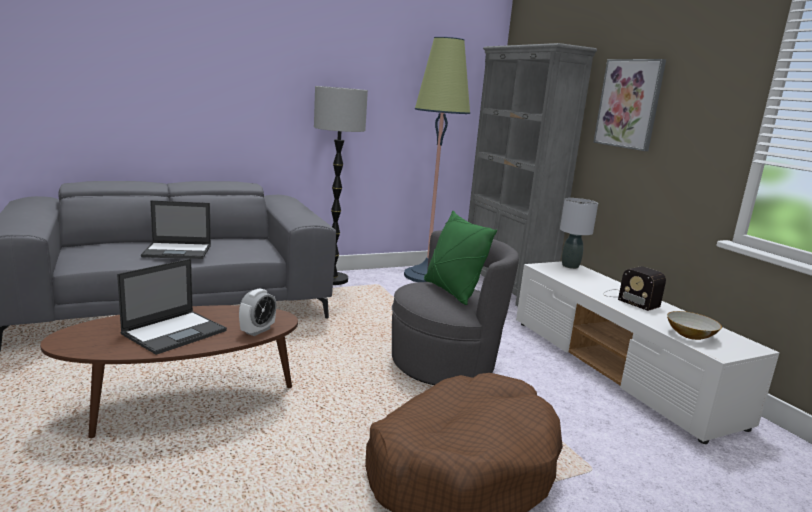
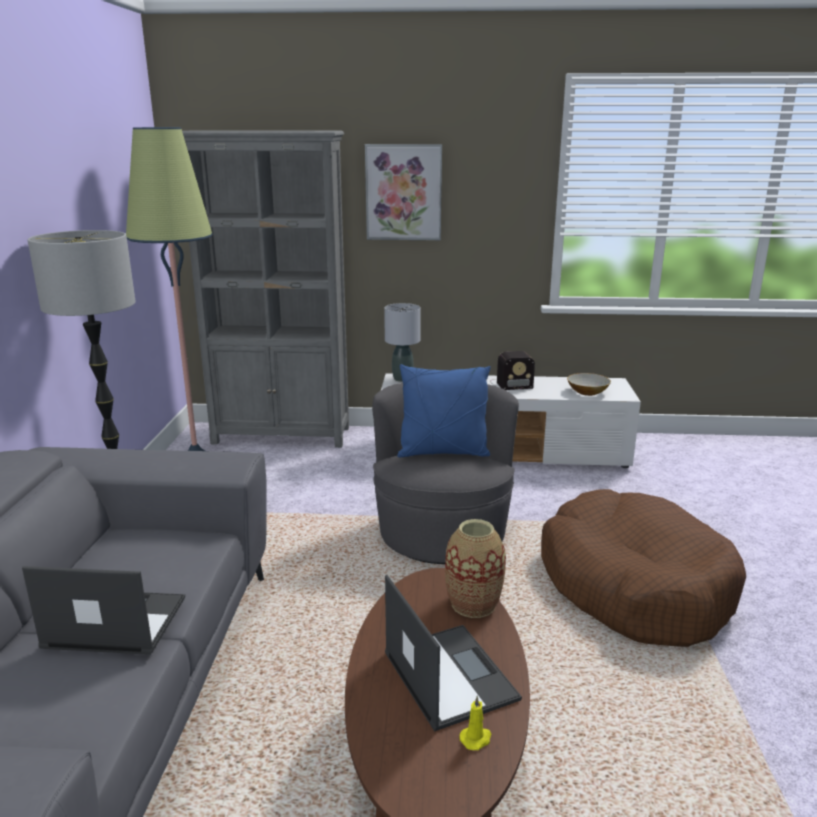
camera: 60 degrees left, 5 degrees up
laptop [141,200,211,259] -> laptop turned 105 degrees counterclockwise [22,566,185,655]
alarm clock [239,288,276,336] -> vase [445,519,506,618]
green pillow [424,211,497,305] -> blue pillow [397,364,491,457]
none -> yellow candle [460,696,491,750]

